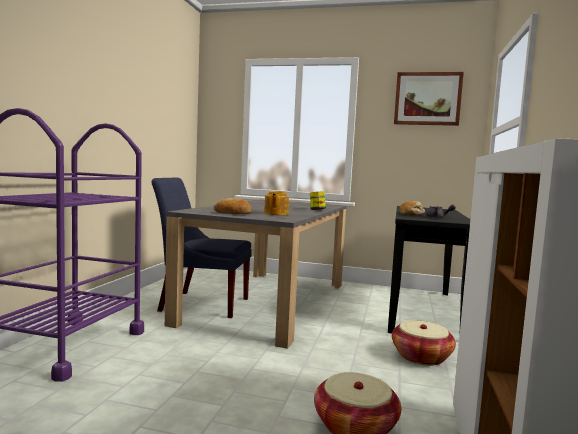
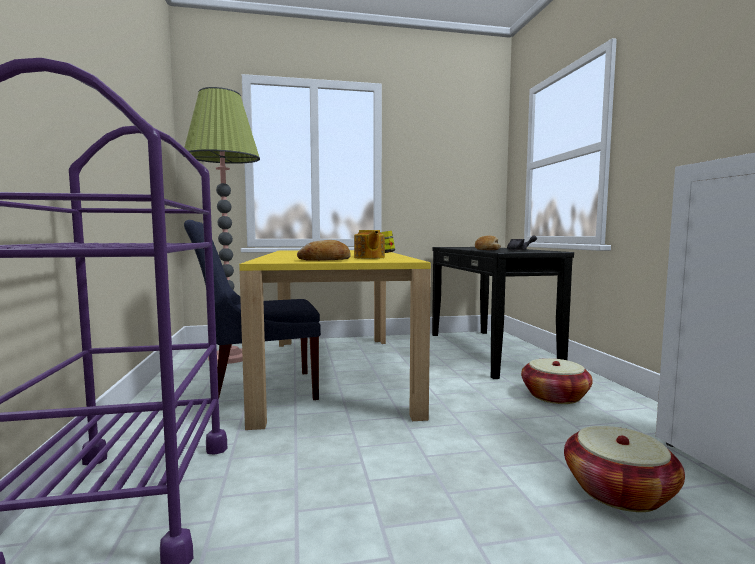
camera: 25 degrees left, 0 degrees up
grey dining table [165,199,346,349] -> yellow dining table [239,250,431,430]
picture [394,72,464,126] -> none
none -> floor lamp [184,87,260,364]

